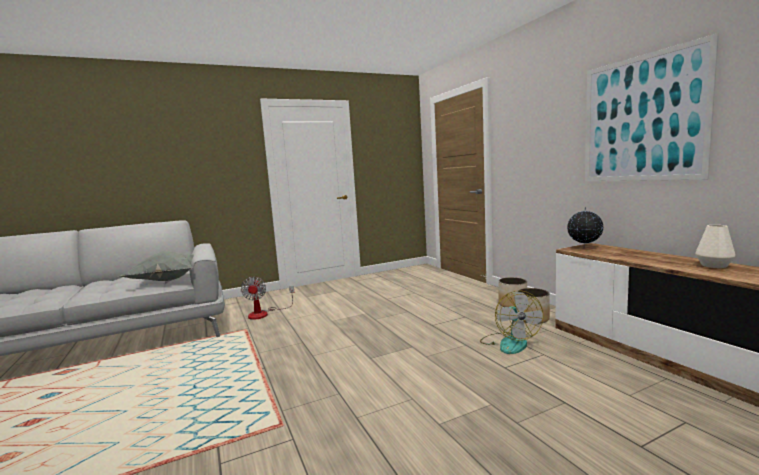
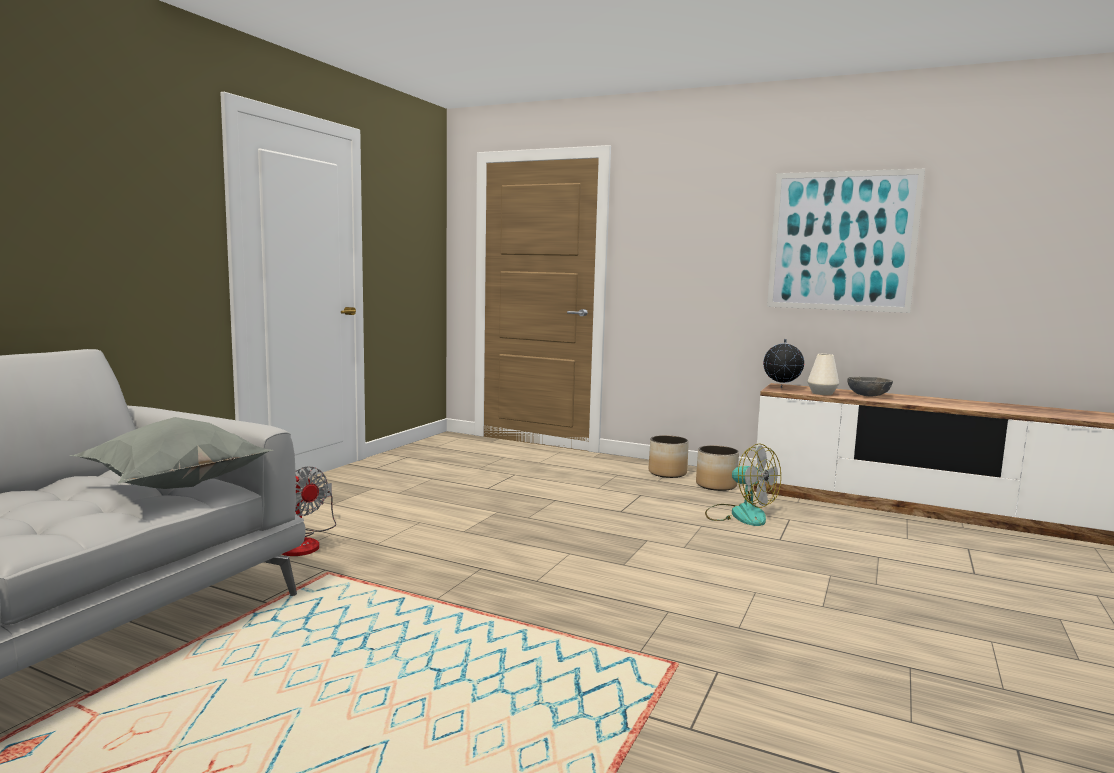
camera: 40 degrees left, 0 degrees up
white vase [695,225,736,268] -> white vase moved to [807,354,839,395]
none -> grey bowl [848,377,893,396]

